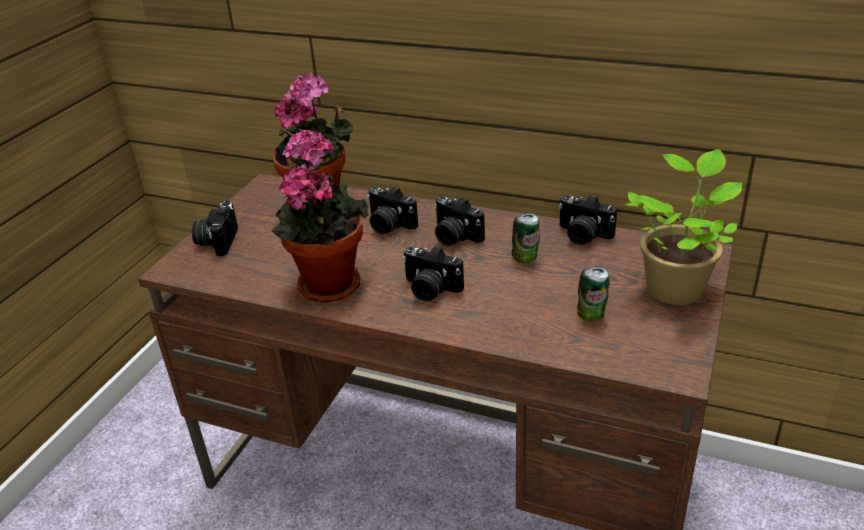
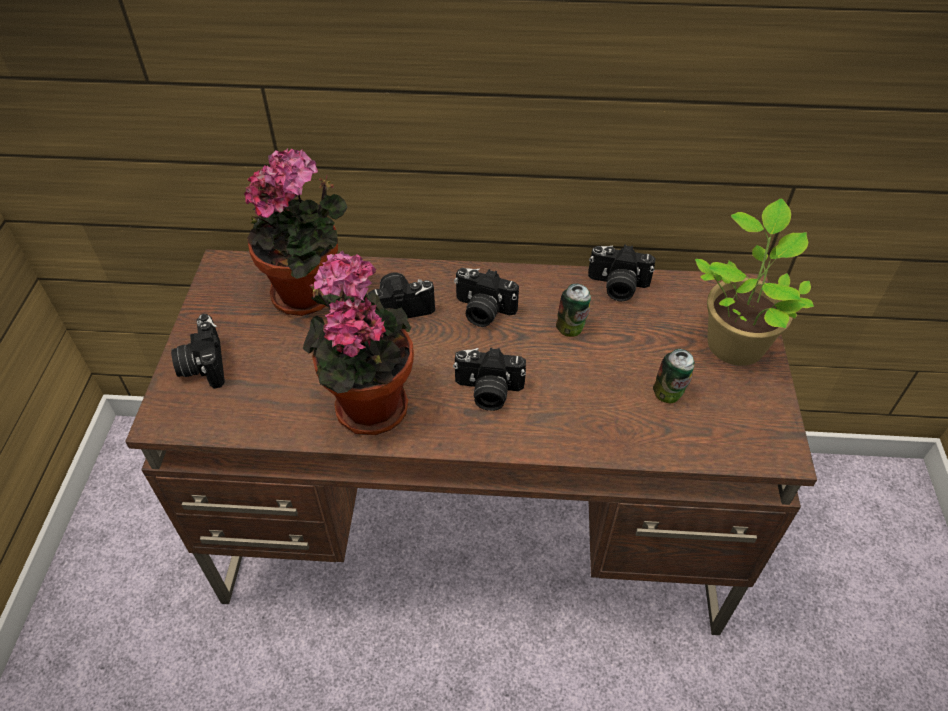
camera: 20 degrees left, 15 degrees up
camera [367,187,418,235] -> camera turned 150 degrees clockwise [368,273,435,318]

